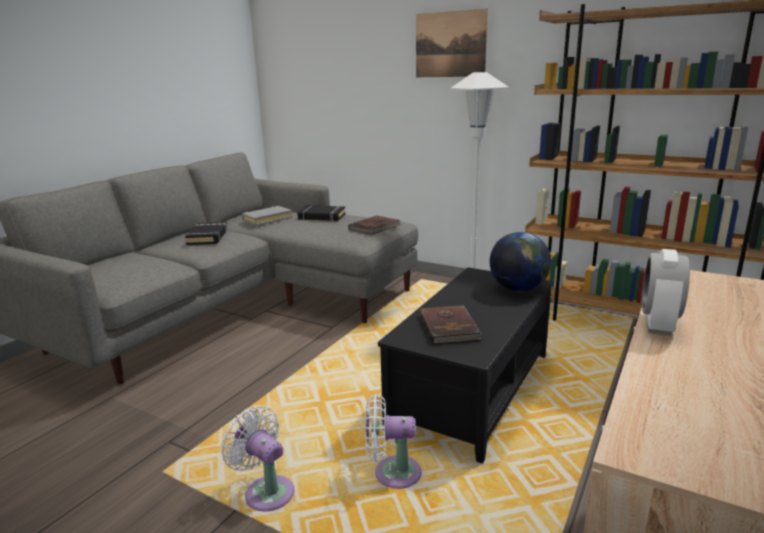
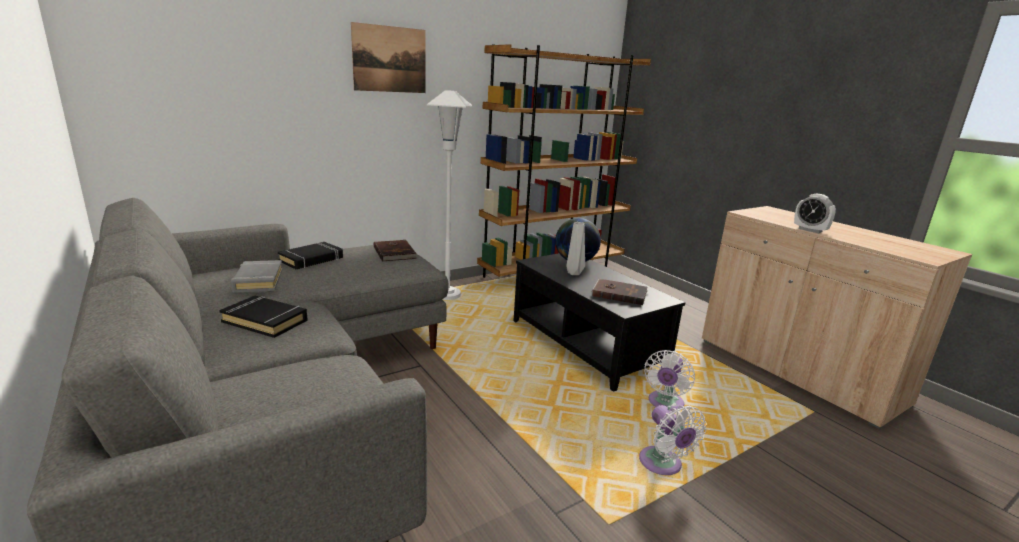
camera: 65 degrees left, 0 degrees up
white fan [221,406,295,512] -> white fan turned 90 degrees counterclockwise [639,405,707,475]
none -> grey vase [566,222,585,275]

